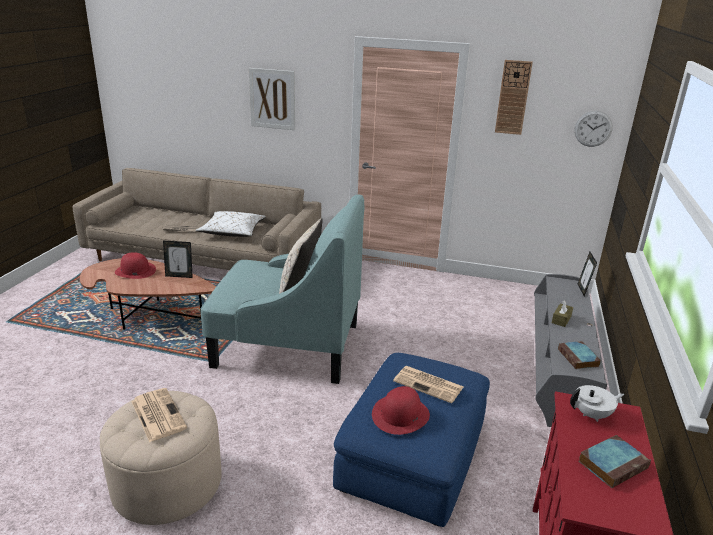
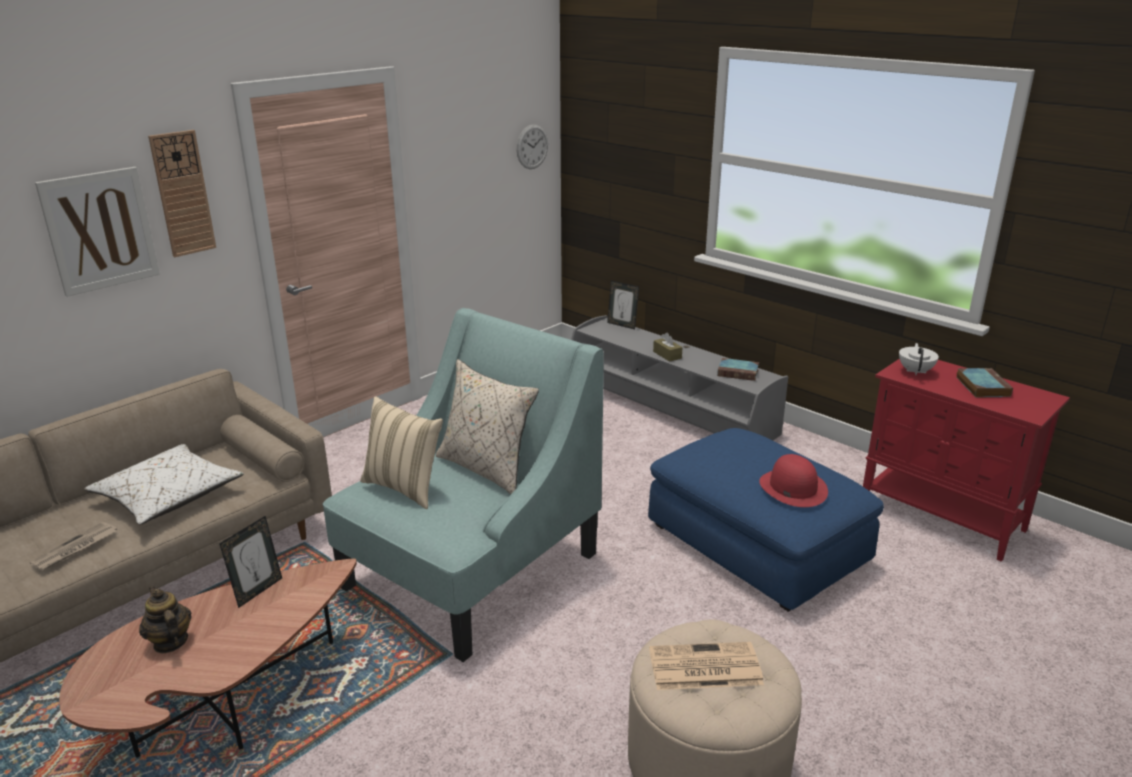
camera: 60 degrees left, 0 degrees up
red hat [115,252,156,279] -> teapot [139,586,192,653]
newspaper [393,366,463,403] -> none
wall clock [495,60,533,135] -> wall clock moved to [148,130,216,257]
none -> beige pillow [360,396,443,509]

